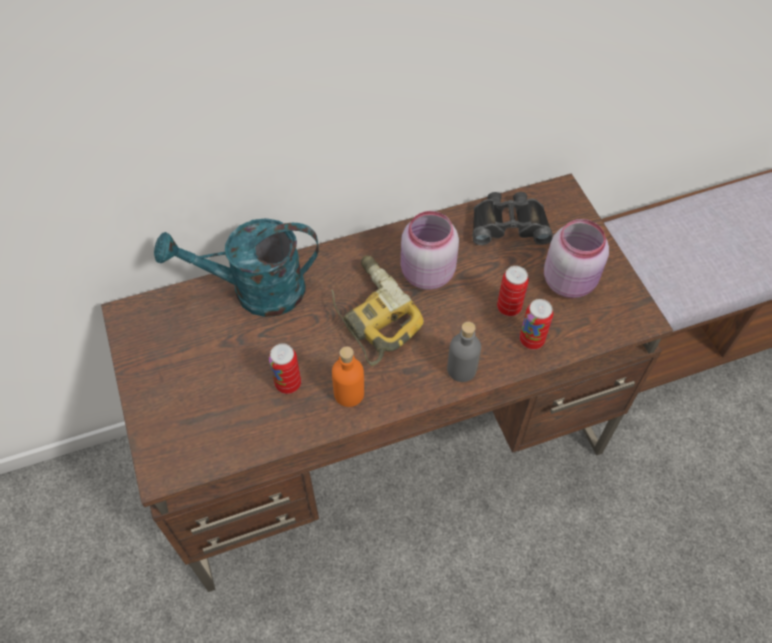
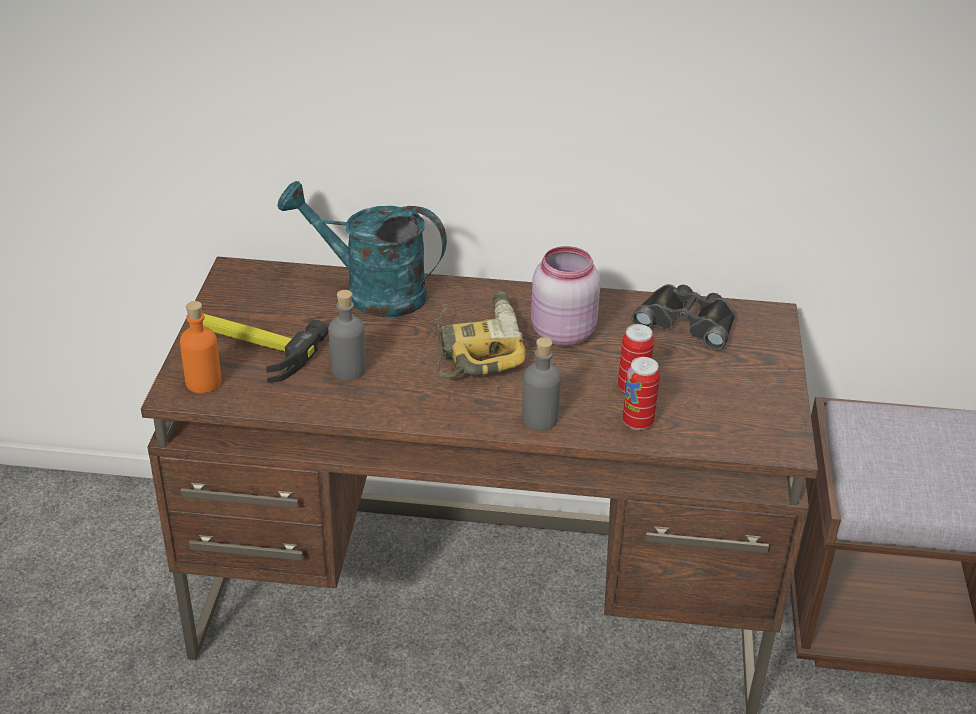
camera: 25 degrees right, 20 degrees down
can [269,344,301,394] -> grey bottle [329,290,366,381]
orange bottle [332,347,364,407] -> orange bottle moved to [180,301,221,393]
pink jar [544,219,609,298] -> none
none -> hammer [203,313,328,383]

